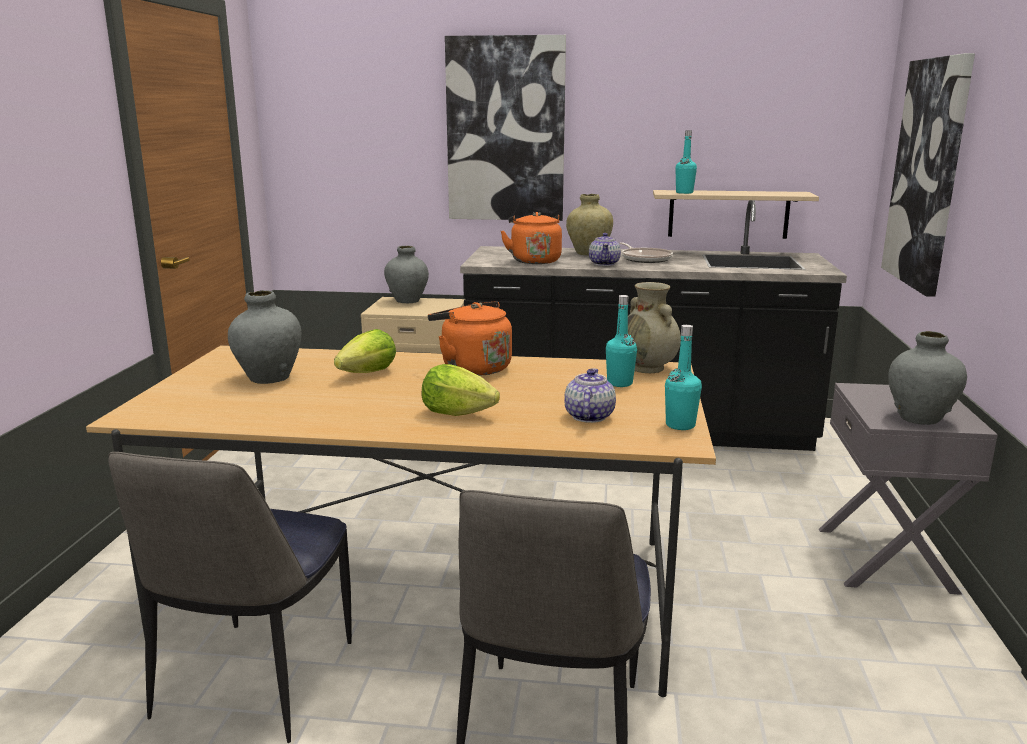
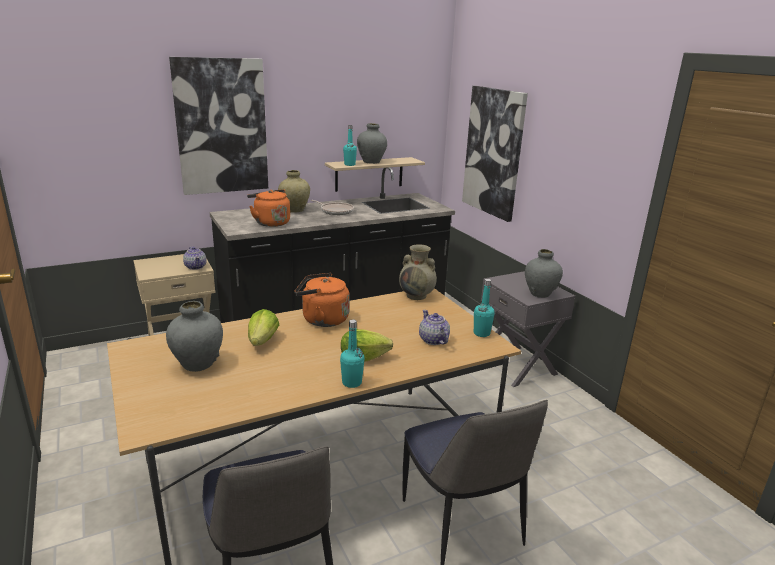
camera: 35 degrees left, 5 degrees up
grey vase [384,245,429,304] -> grey vase moved to [357,123,387,164]
teapot [589,233,621,266] -> teapot moved to [183,247,207,270]
turquoise bottle [606,295,637,387] -> turquoise bottle moved to [340,320,365,388]

